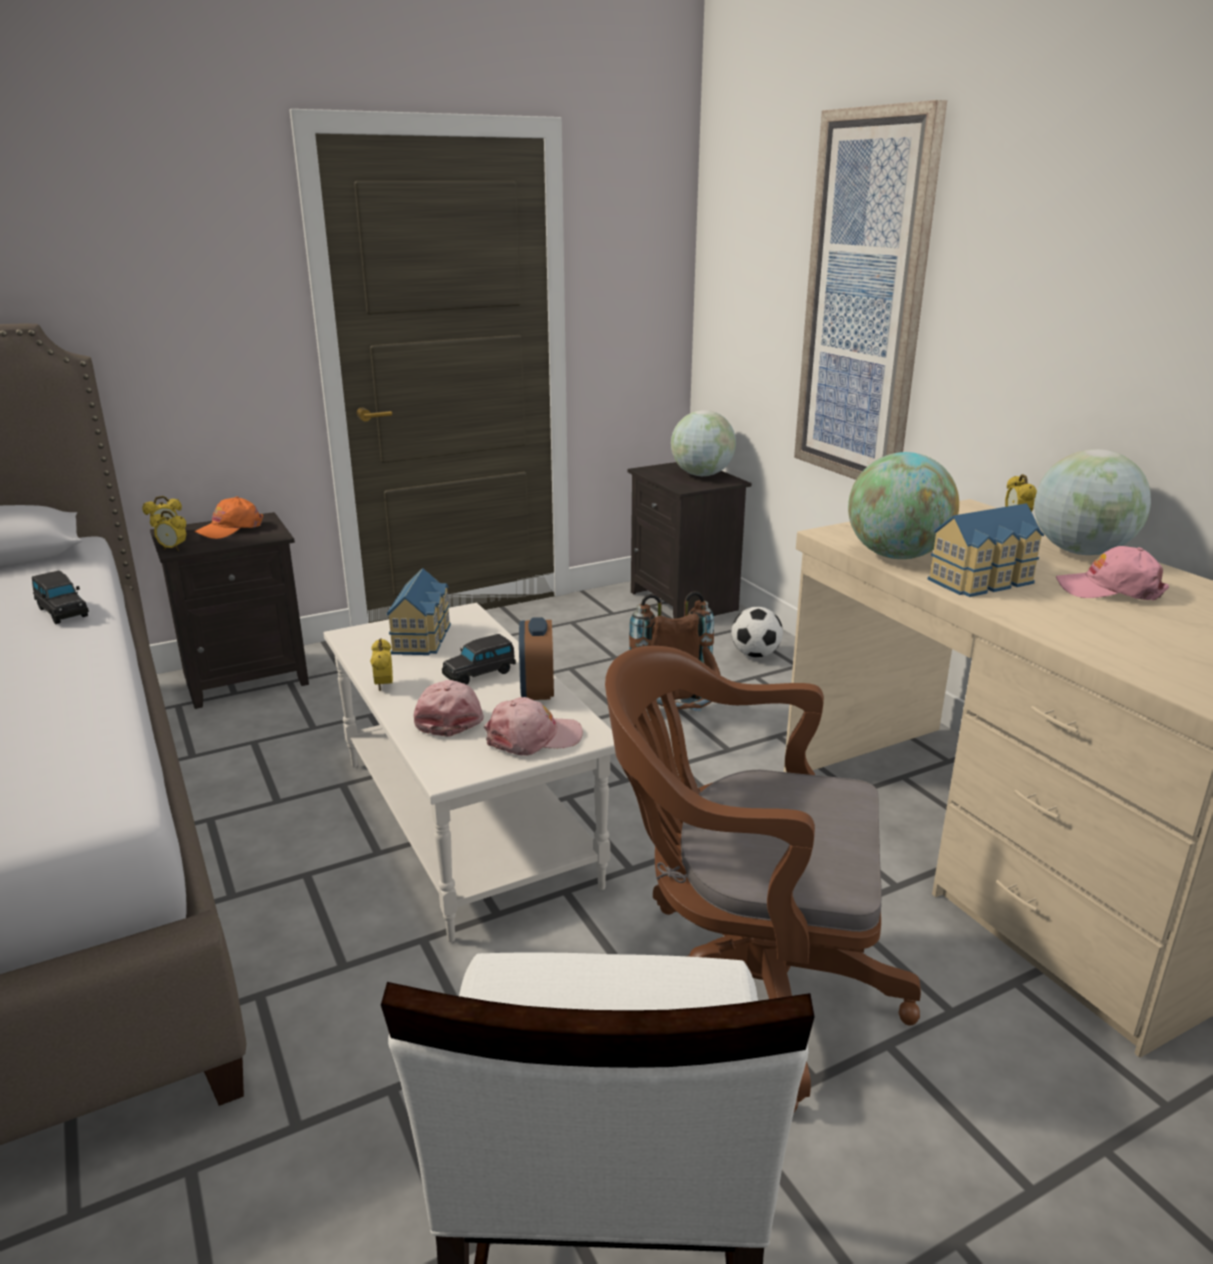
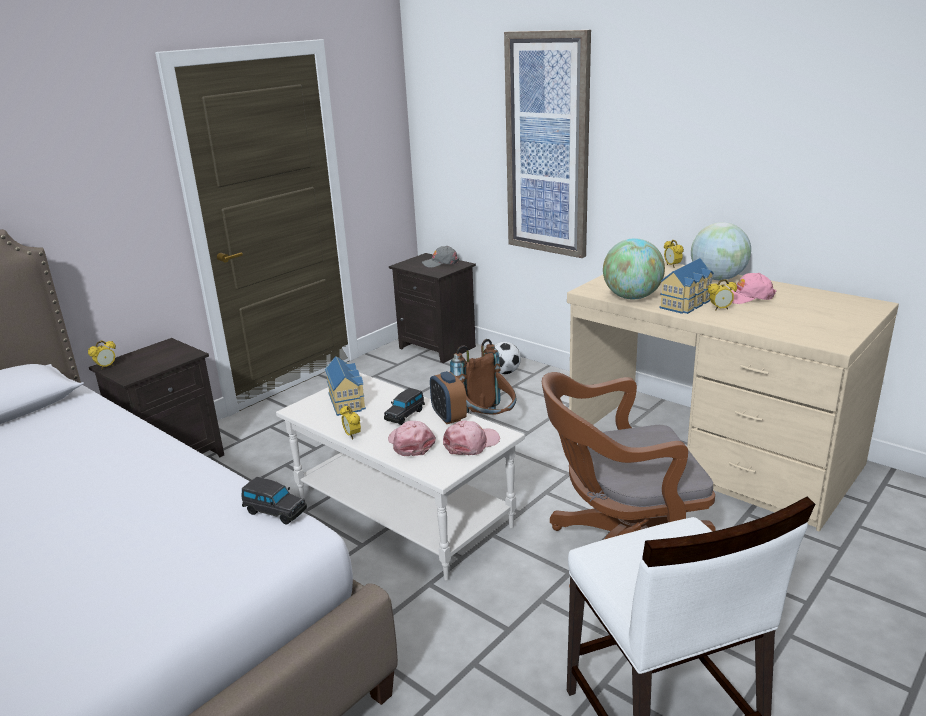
camera: 20 degrees left, 0 degrees up
black toy car [32,570,89,624] -> black toy car moved to [242,477,307,524]
alarm clock [150,511,187,551] -> alarm clock moved to [708,279,737,311]
orange cap [194,496,263,539] -> none
globe [671,410,736,476] -> grey cap [422,246,459,268]

